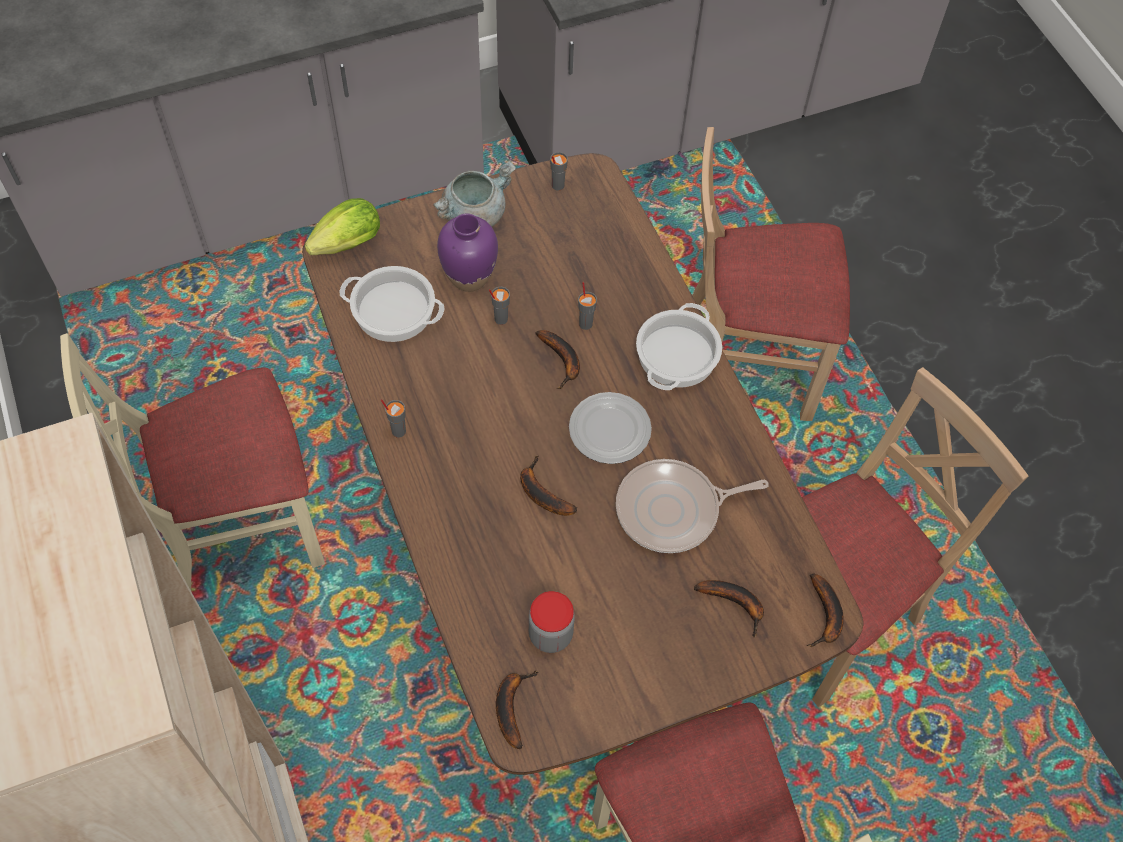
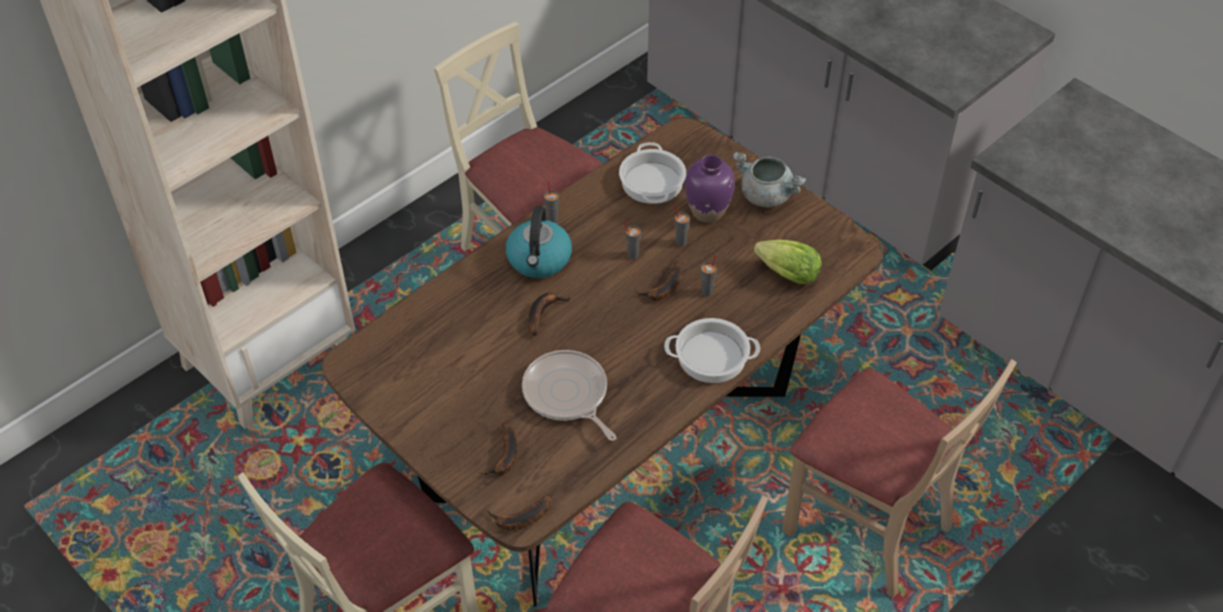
camera: 70 degrees right, 10 degrees down
lettuce [305,198,380,255] -> lettuce moved to [754,240,822,284]
banana [496,671,539,749] -> none
jar [529,591,575,653] -> none
grey cup [550,152,568,191] -> grey cup moved to [624,221,641,260]
plate [569,392,652,464] -> none
beige chair [692,127,850,421] -> beige chair turned 150 degrees clockwise [782,359,1017,598]
none -> kettle [506,206,572,278]

